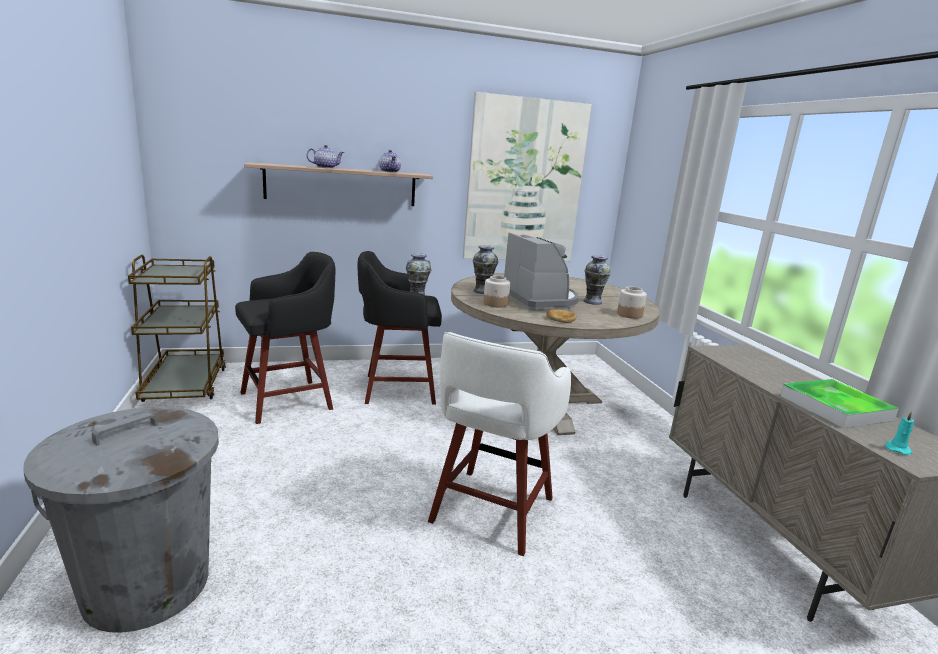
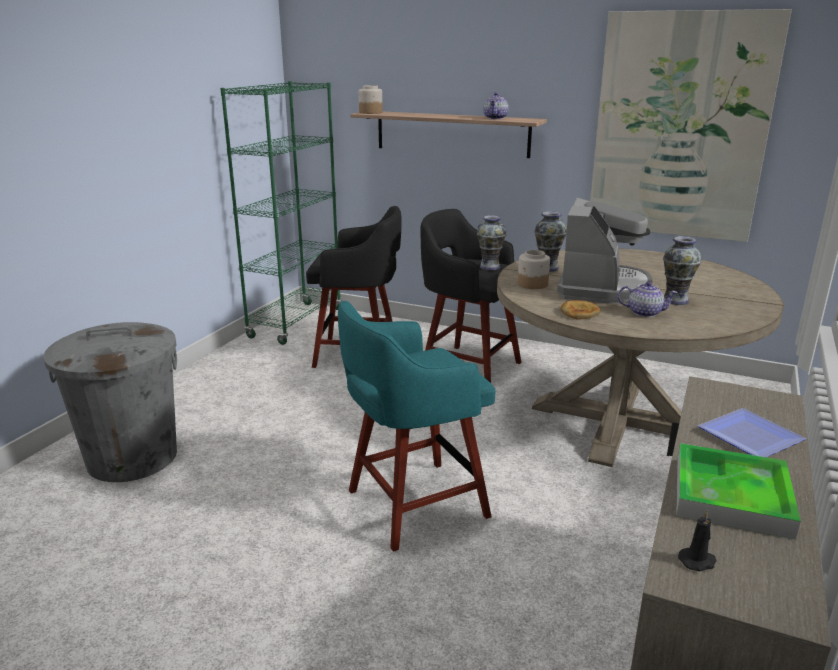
camera: 40 degrees right, 5 degrees up
brown cart [128,255,226,402] -> green bookcase [220,81,342,345]
teapot [306,145,344,169] -> teapot moved to [617,281,678,317]
white stool [428,332,571,556] -> turquoise stool [338,300,496,552]
jar [617,287,647,319] -> jar moved to [359,85,383,114]
turquoise candle [885,411,914,455] -> black candle [678,510,717,571]
none -> plate [698,408,806,457]

